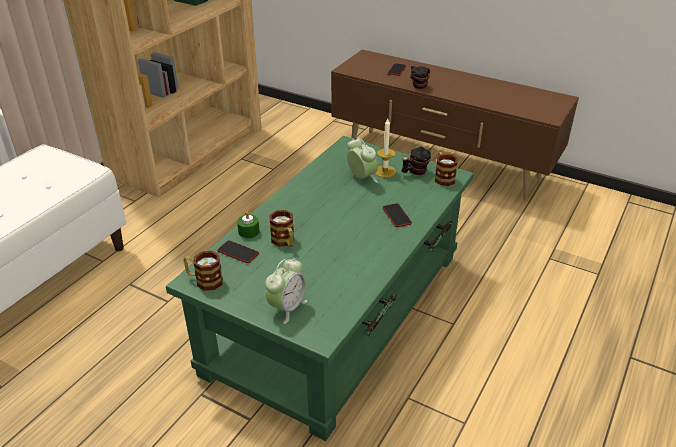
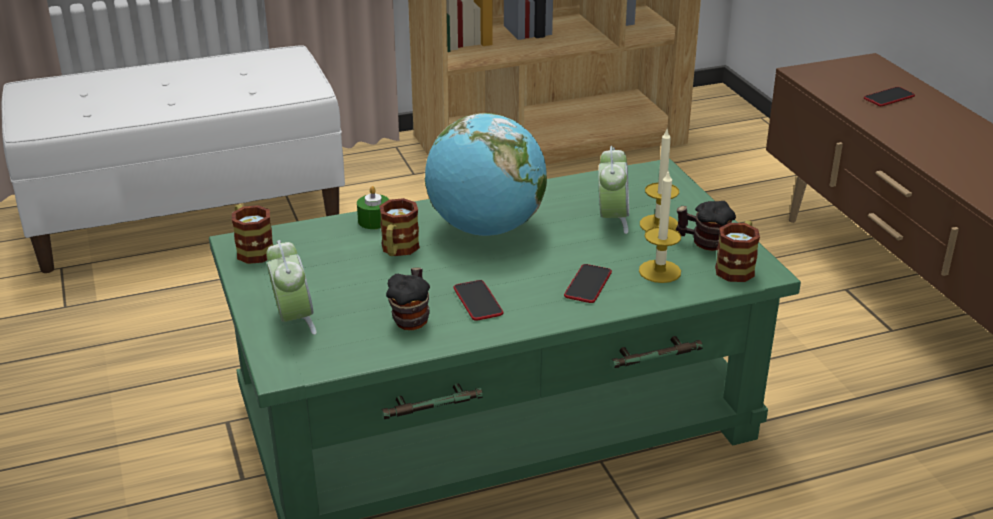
camera: 40 degrees right, 5 degrees down
phone [217,240,259,263] -> phone moved to [453,280,504,321]
alarm clock [265,258,307,324] -> alarm clock turned 90 degrees counterclockwise [267,240,317,335]
mug [410,65,430,89] -> mug moved to [386,268,430,330]
none -> globe [425,113,547,236]
none -> candle [639,170,681,283]

